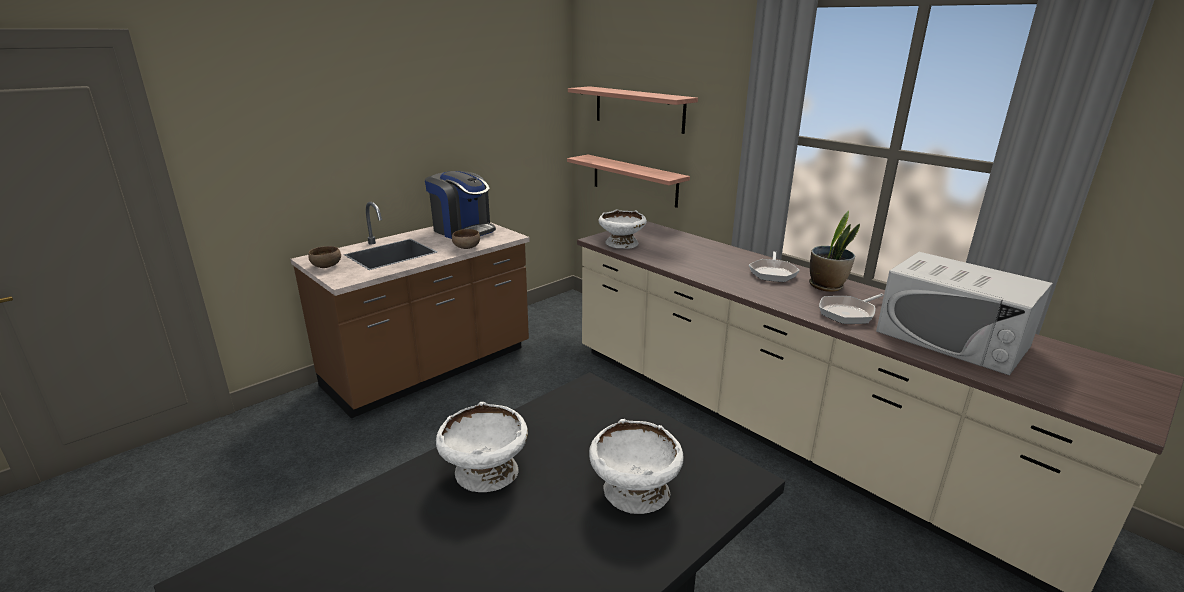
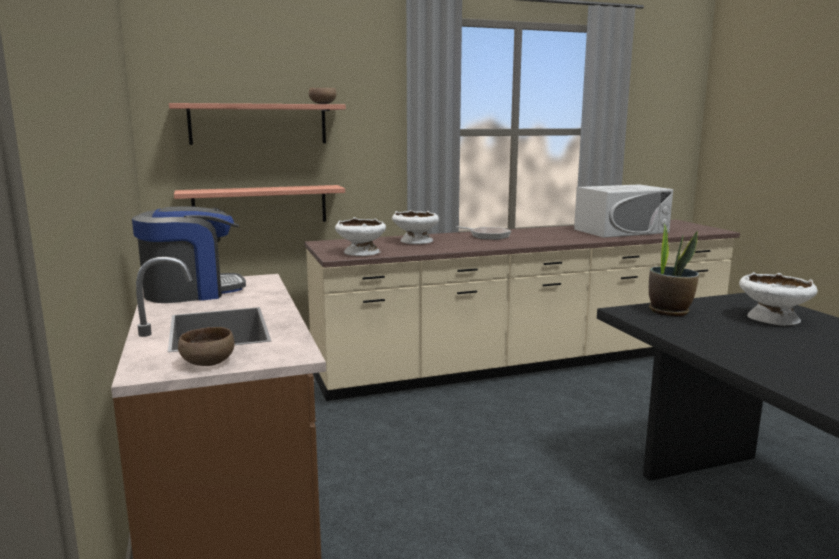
camera: 65 degrees left, 10 degrees down
white bowl [436,402,528,492] -> white bowl moved to [392,210,439,244]
brown bowl [452,229,480,249] -> brown bowl moved to [309,88,337,104]
potted plant [809,211,860,292] -> potted plant moved to [649,224,699,316]
frying pan [819,294,884,324] -> none

